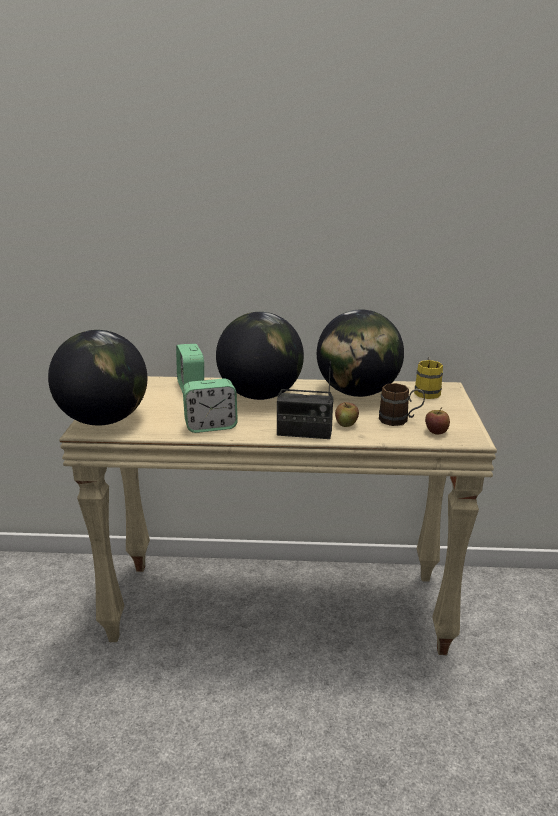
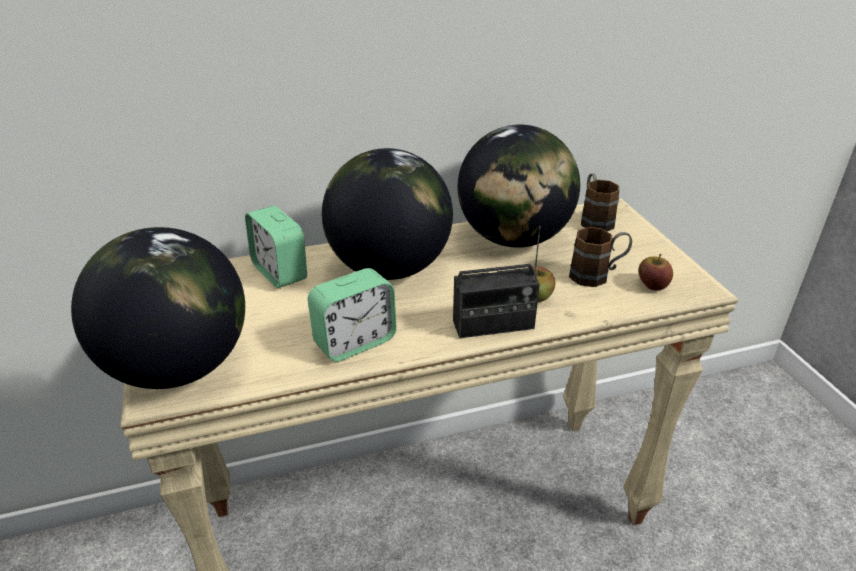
camera: 20 degrees left, 10 degrees up
yellow mug [414,356,443,399] -> brown mug [581,173,619,231]

